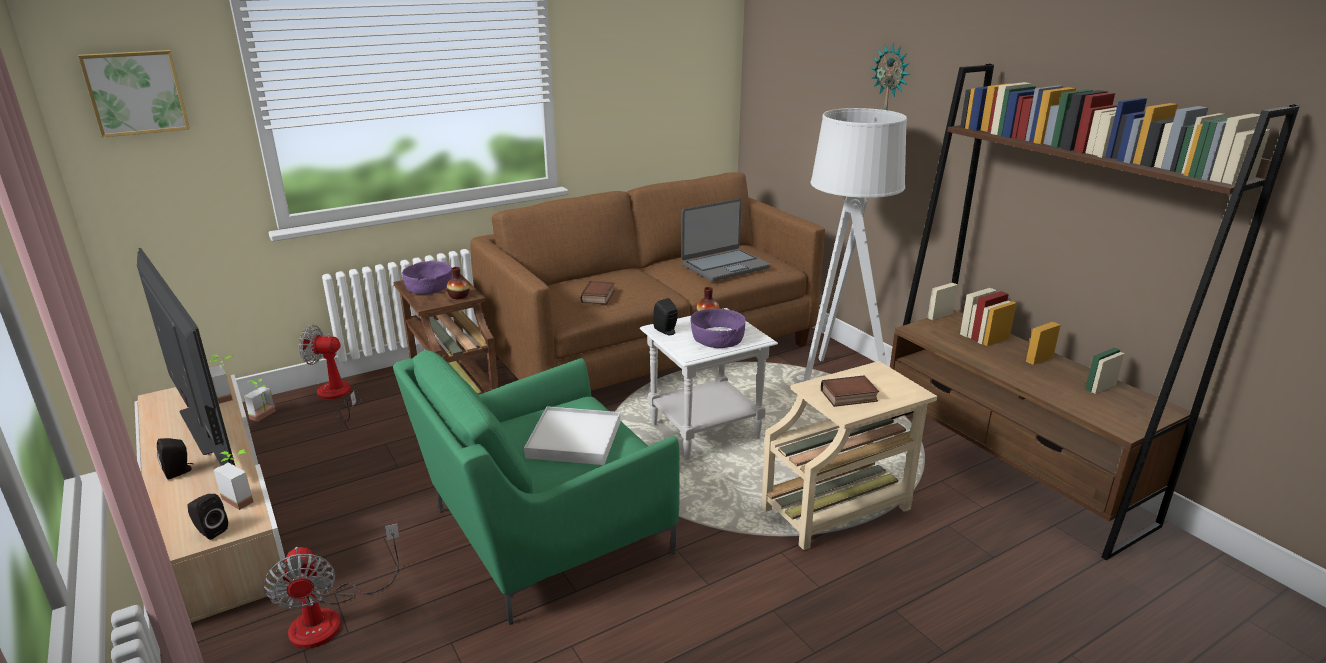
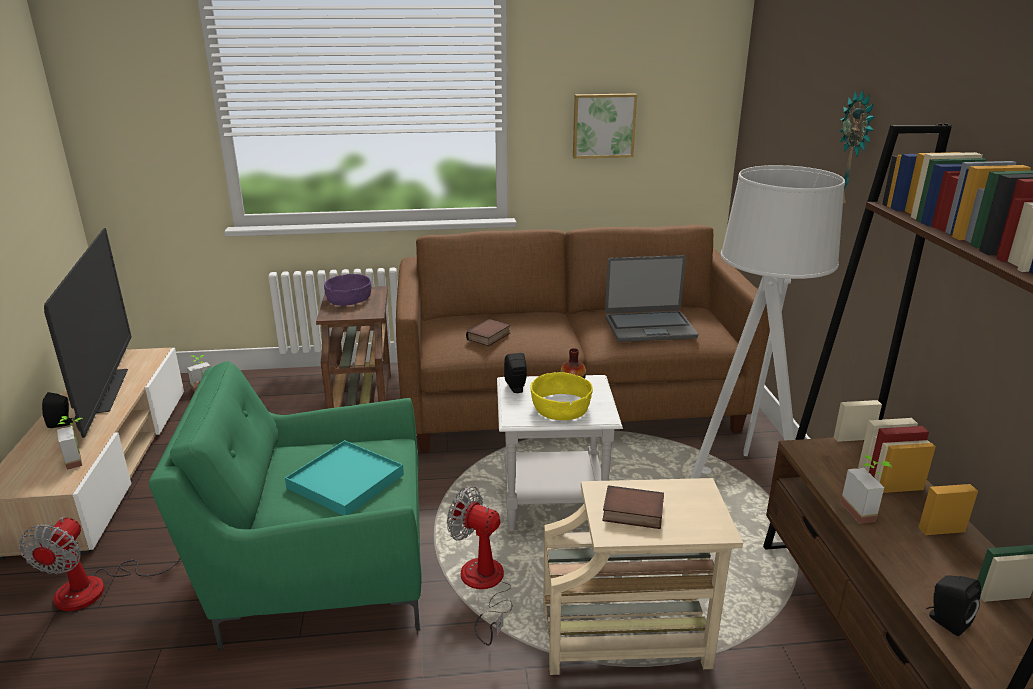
camera: 25 degrees right, 0 degrees up
picture [78,50,190,138] -> picture moved to [573,93,637,159]
black speaker [187,494,228,540] -> black speaker moved to [926,575,981,636]
potted plant [209,355,233,404] -> potted plant moved to [841,455,893,524]
fan [299,325,362,421] -> fan moved to [447,486,512,646]
vase [447,267,469,299] -> none
white tray [524,406,620,465] -> turquoise tray [285,440,404,516]
purple bowl [690,308,746,348] -> yellow bowl [530,372,593,420]

